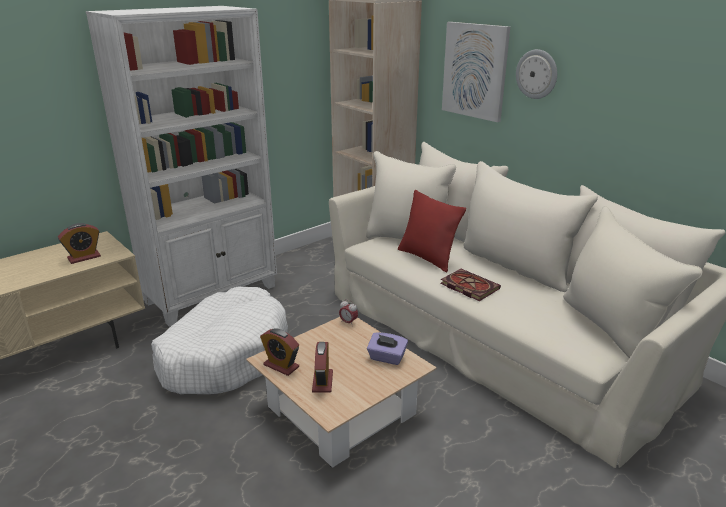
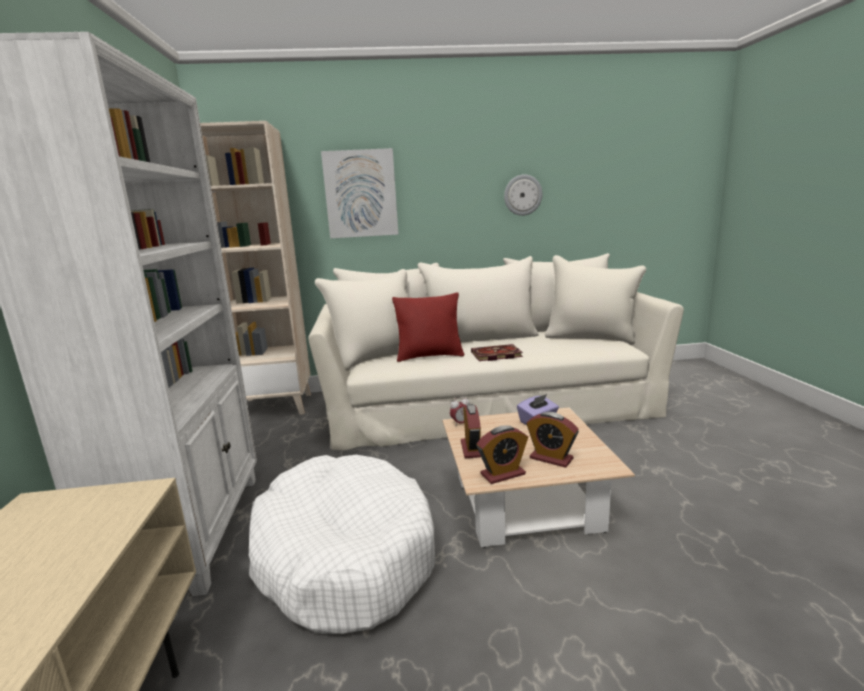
camera: 55 degrees left, 10 degrees down
alarm clock [58,223,101,264] -> alarm clock moved to [461,404,481,458]
wall clock [516,49,557,99] -> wall clock moved to [504,174,543,216]

